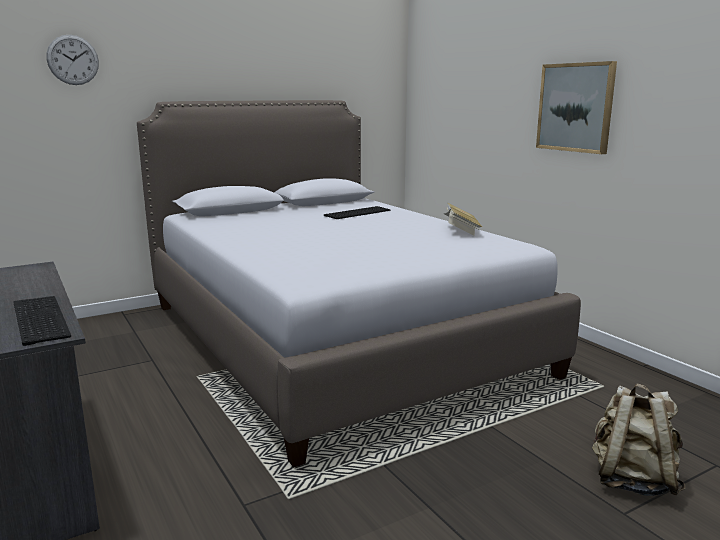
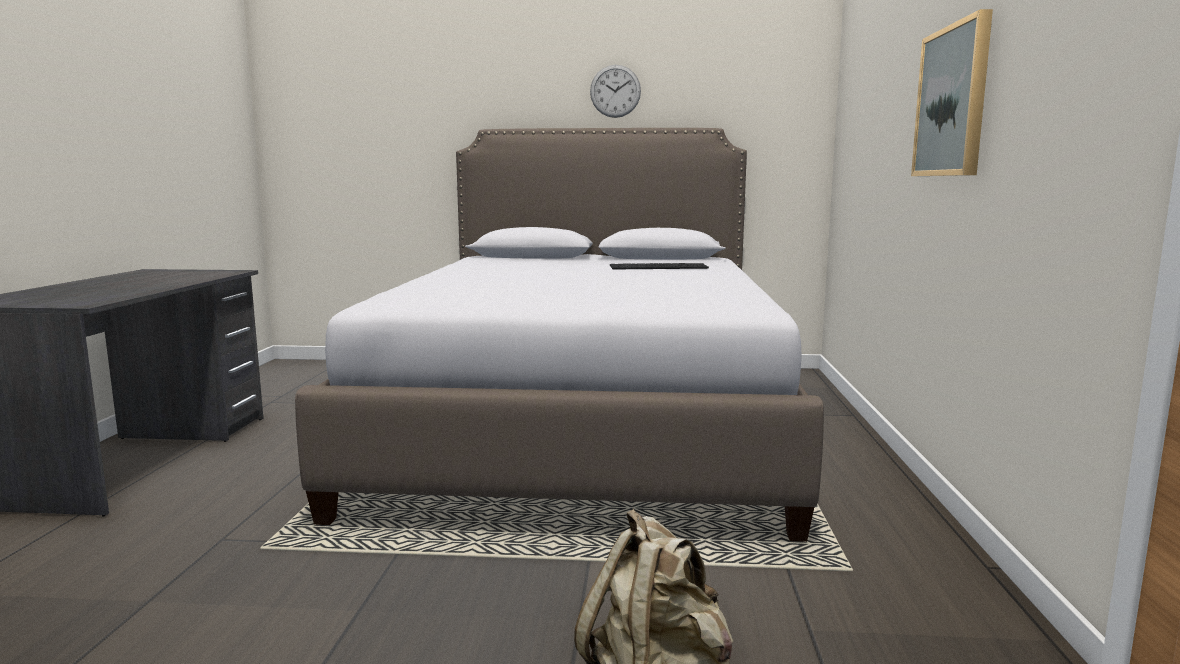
camera: 35 degrees right, 5 degrees down
keyboard [13,296,71,346] -> none
wall clock [46,35,99,85] -> wall clock moved to [590,65,641,118]
book [444,203,482,236] -> none

